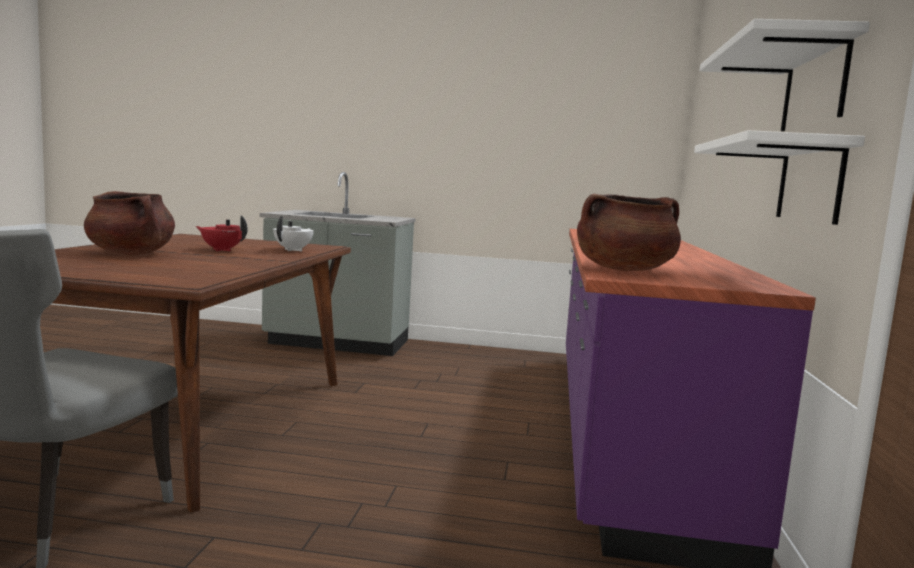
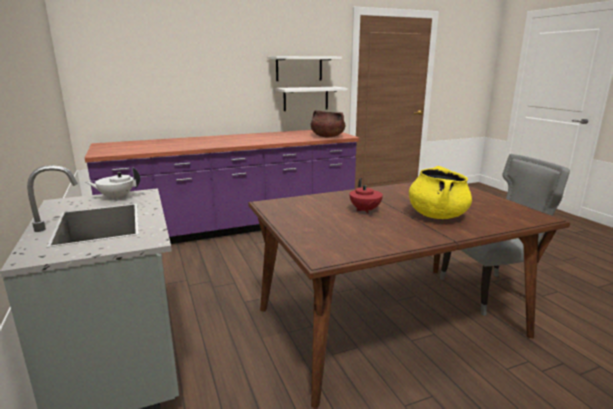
camera: 120 degrees left, 10 degrees up
brown cooking pot [84,191,175,255] -> yellow cooking pot [409,166,472,219]
white teapot [273,216,314,251] -> white teapot moved to [86,167,140,200]

